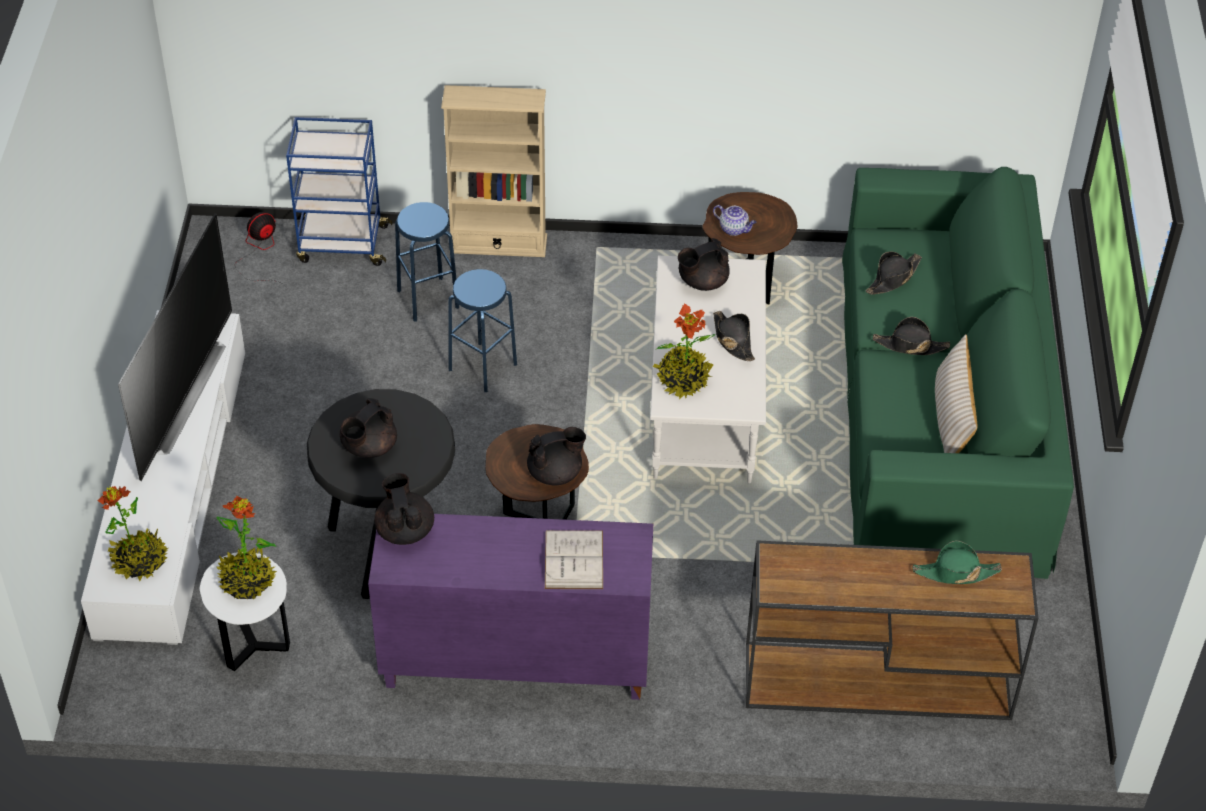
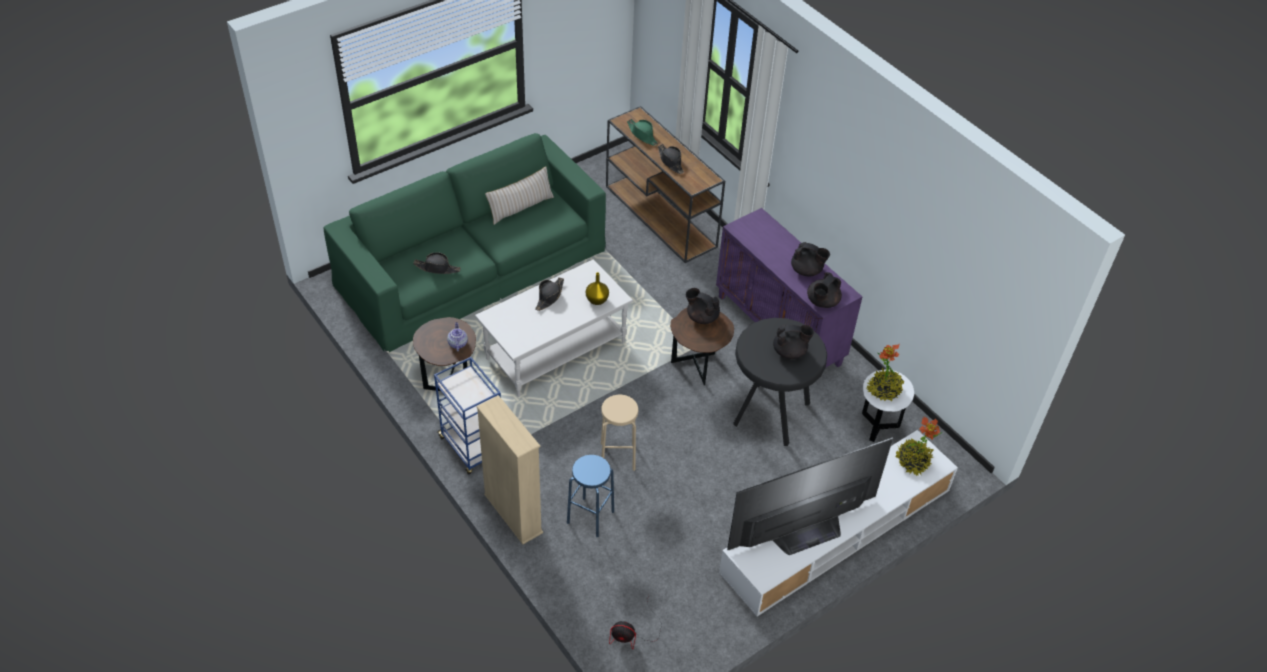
camera: 130 degrees left, 0 degrees up
blue cart [286,117,392,266] -> blue cart moved to [434,357,501,475]
blue stool [448,269,517,392] -> beige stool [601,395,638,471]
white book [545,530,603,589] -> none
potted plant [653,303,716,399] -> yellow vase [586,272,609,305]
black teapot [678,238,730,291] -> black teapot moved to [791,242,830,276]
black hat [873,317,950,355] -> black hat moved to [658,144,684,174]

